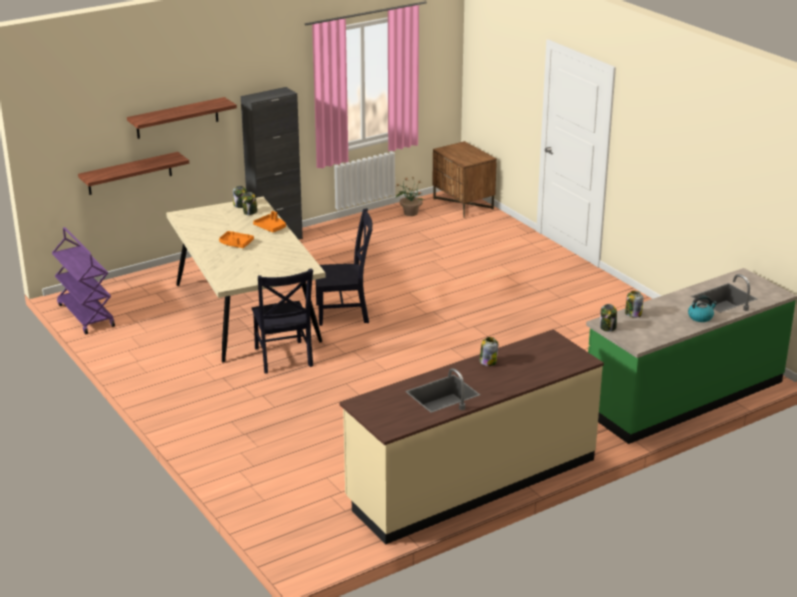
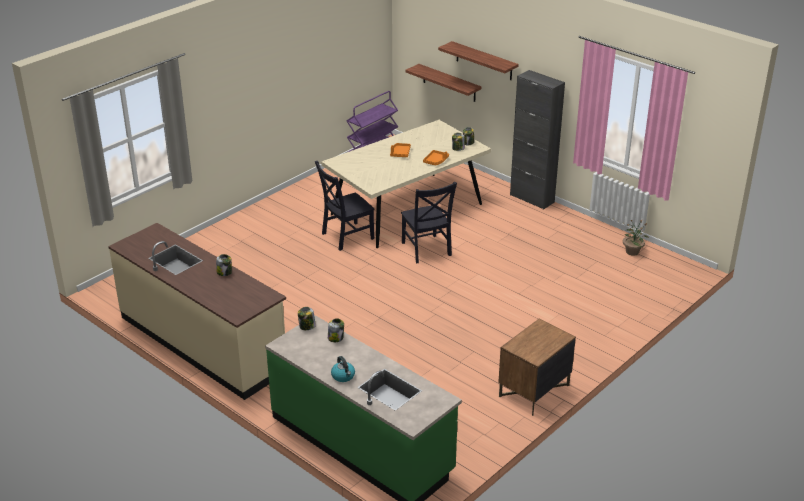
camera: 75 degrees right, 5 degrees up
brown nightstand [432,141,497,218] -> brown nightstand moved to [498,318,576,416]

